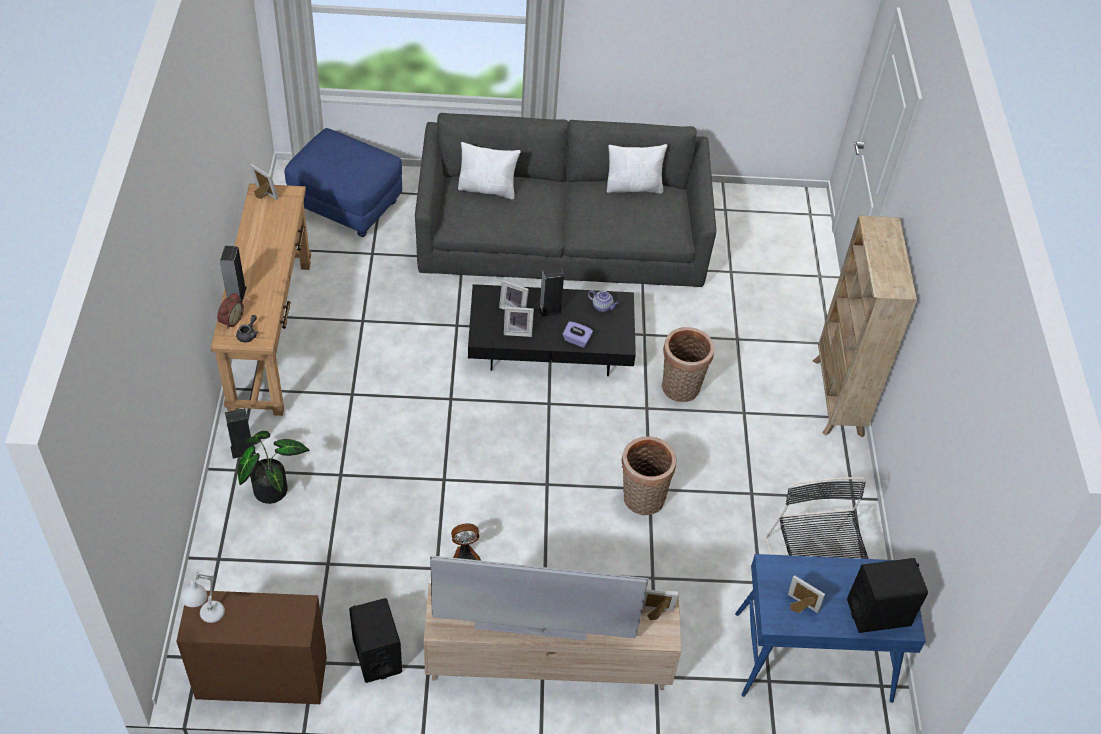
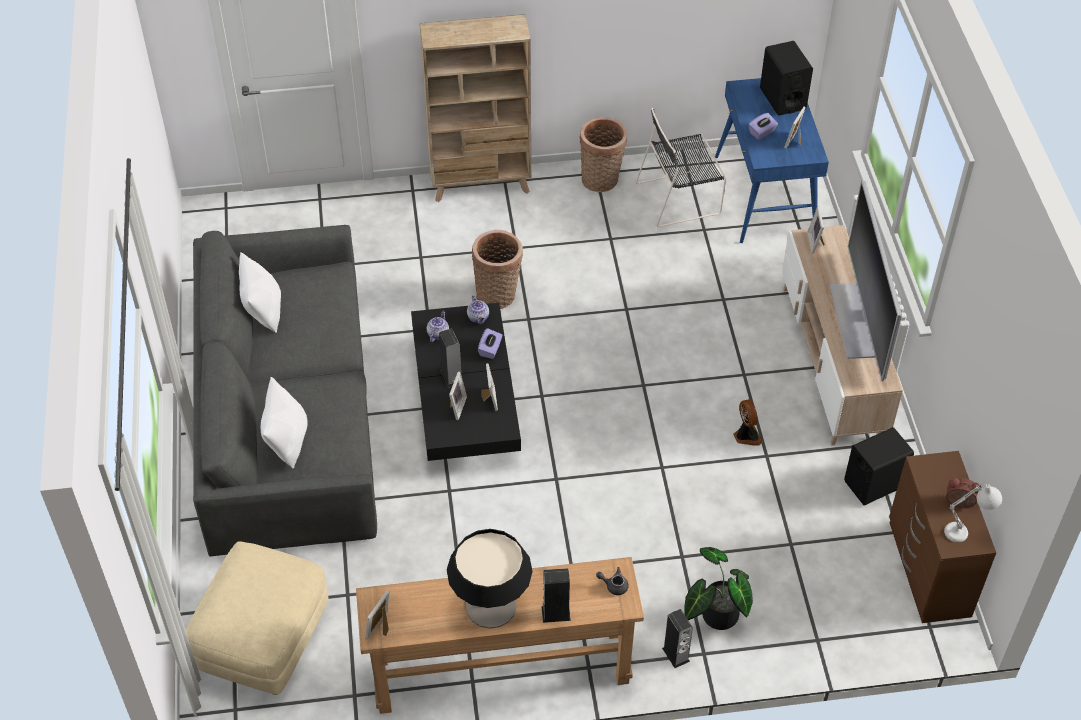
camera: 95 degrees left, 0 degrees up
alarm clock [217,293,244,329] -> alarm clock moved to [946,478,981,508]
blue ottoman [285,128,402,237] -> beige ottoman [186,541,328,695]
basket [622,436,676,515] -> basket moved to [580,117,627,192]
none -> table lamp [447,529,532,628]
none -> teapot [467,295,489,324]
none -> purple tissue box [748,113,778,140]

